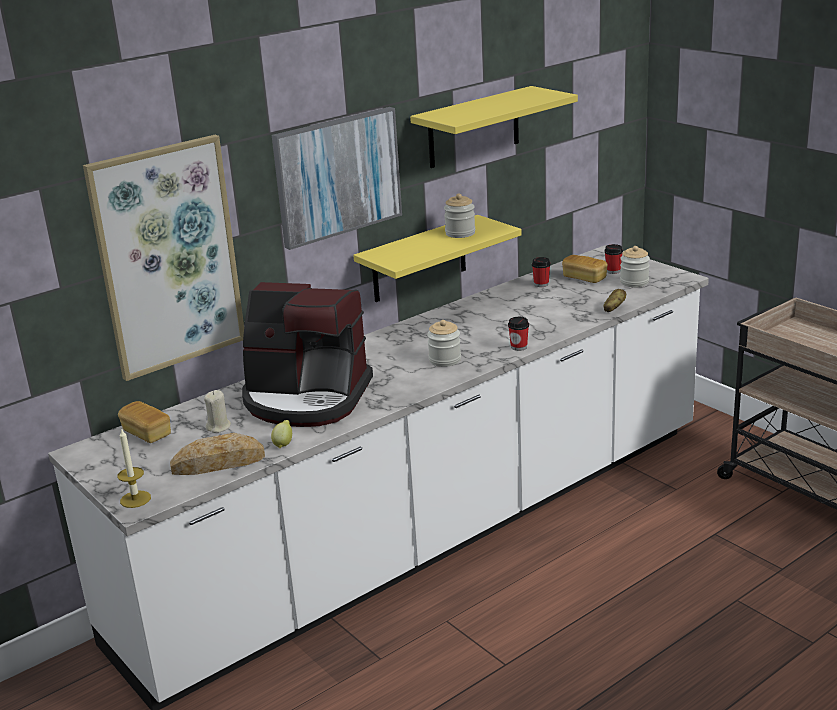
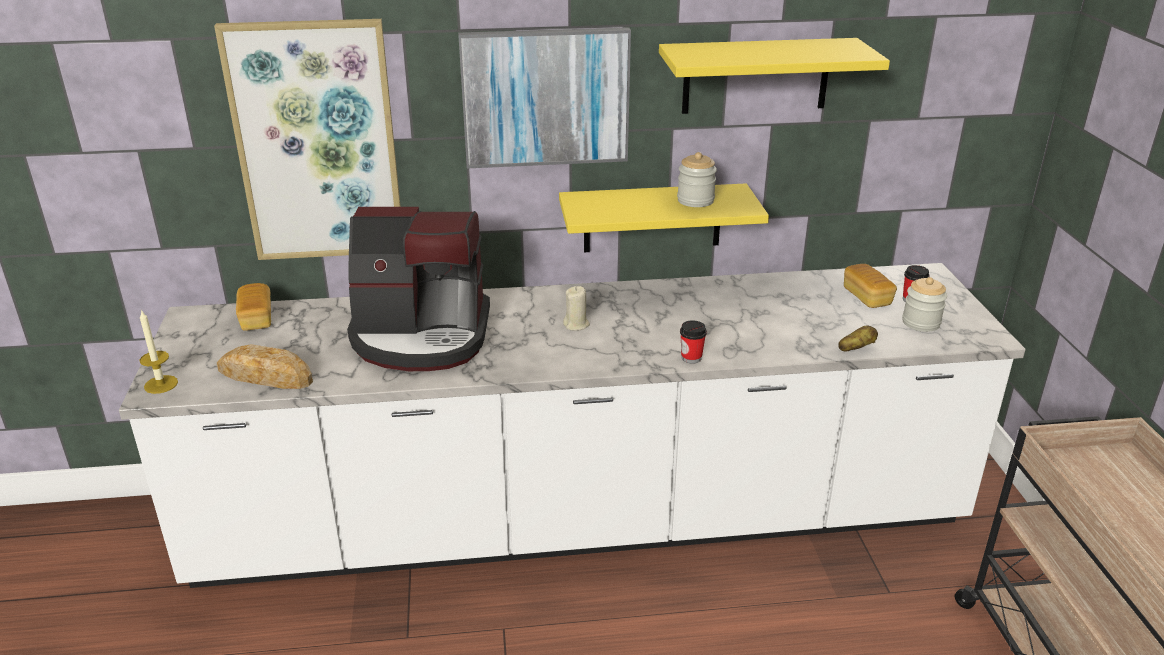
camera: 30 degrees right, 5 degrees up
beige candle [204,390,231,433] -> beige candle moved to [563,286,590,331]
coffee machine [242,282,373,427] -> coffee machine turned 45 degrees counterclockwise [347,207,490,371]
lemon [271,420,292,448] -> none
jar [427,320,461,367] -> none
cup [532,257,551,287] -> none

